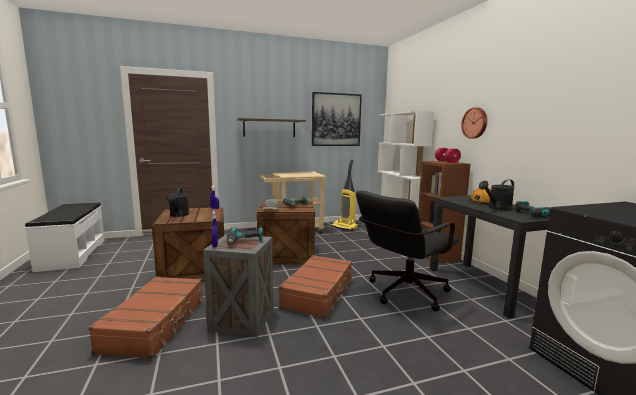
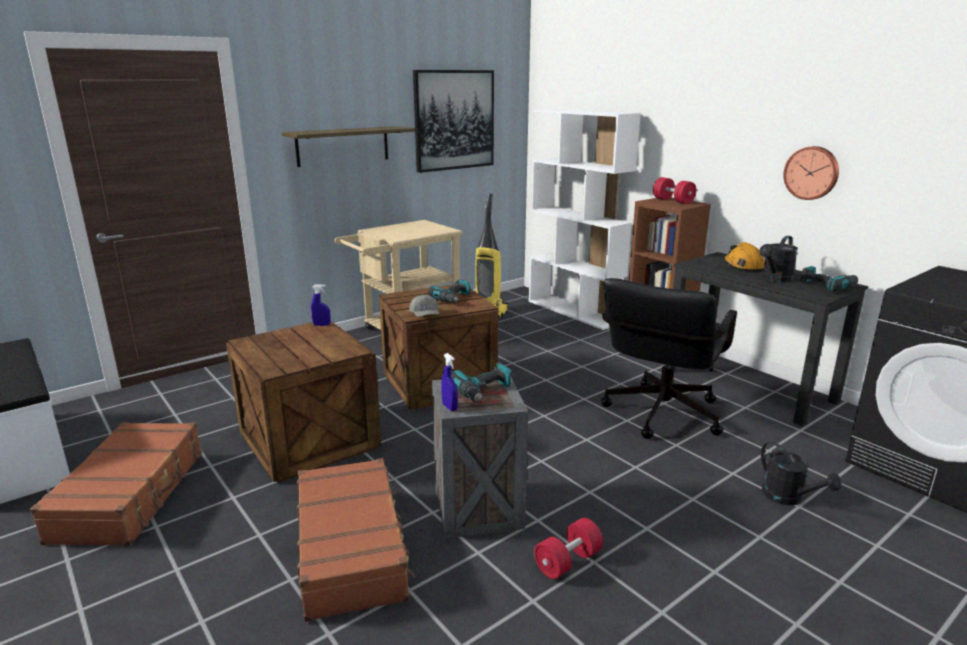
camera: 20 degrees left, 10 degrees up
black watering can [166,188,189,217] -> black watering can moved to [761,441,841,505]
brown suitcase [279,255,353,318] -> brown suitcase moved to [30,422,202,546]
wall clock [461,107,487,139] -> wall clock moved to [783,146,839,200]
none -> red dumbbell [534,518,603,579]

